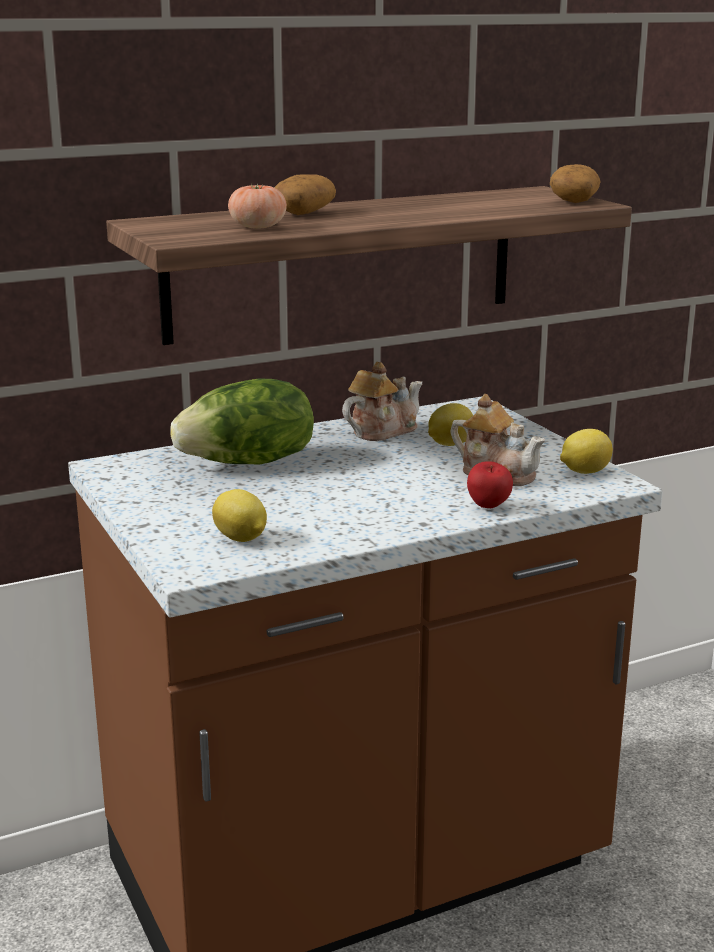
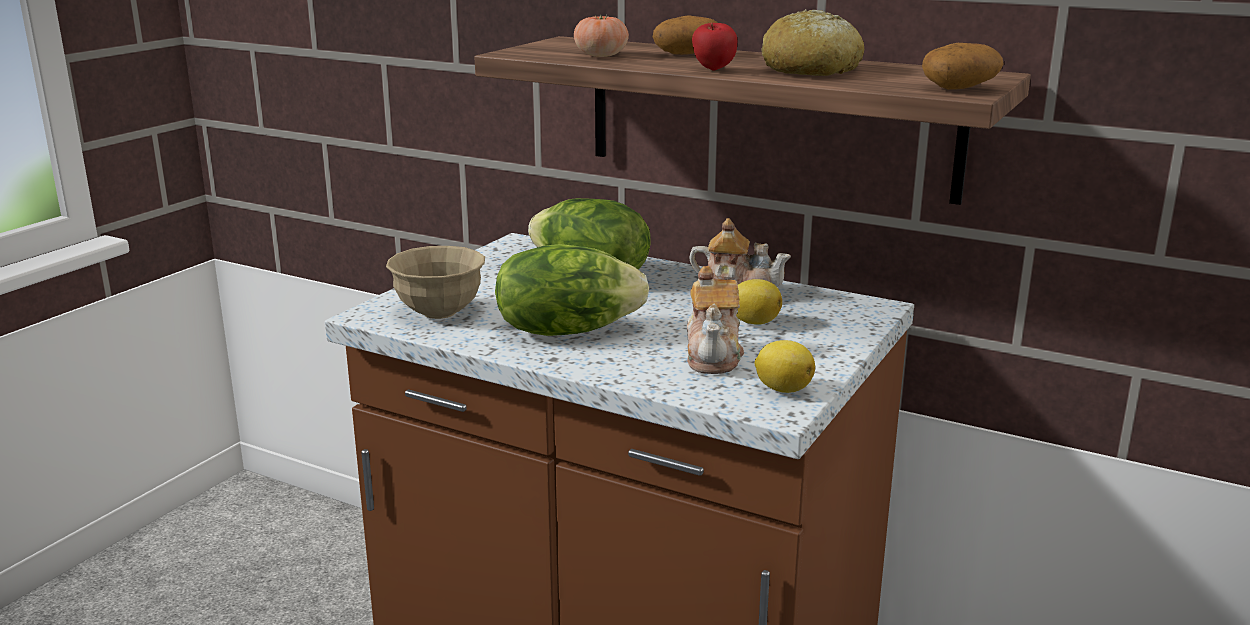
camera: 55 degrees right, 0 degrees up
lemon [212,489,267,542] -> beige bowl [386,246,485,319]
apple [467,461,513,508] -> apple moved to [692,22,737,71]
none -> lettuce [495,244,649,336]
none -> bread [761,9,864,76]

